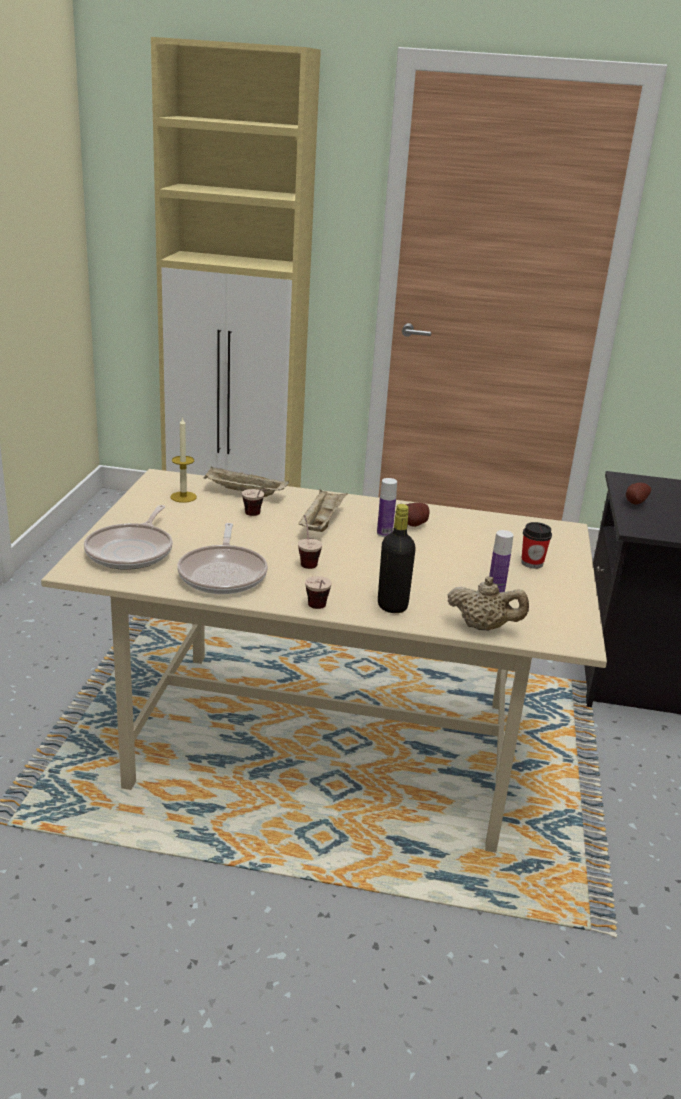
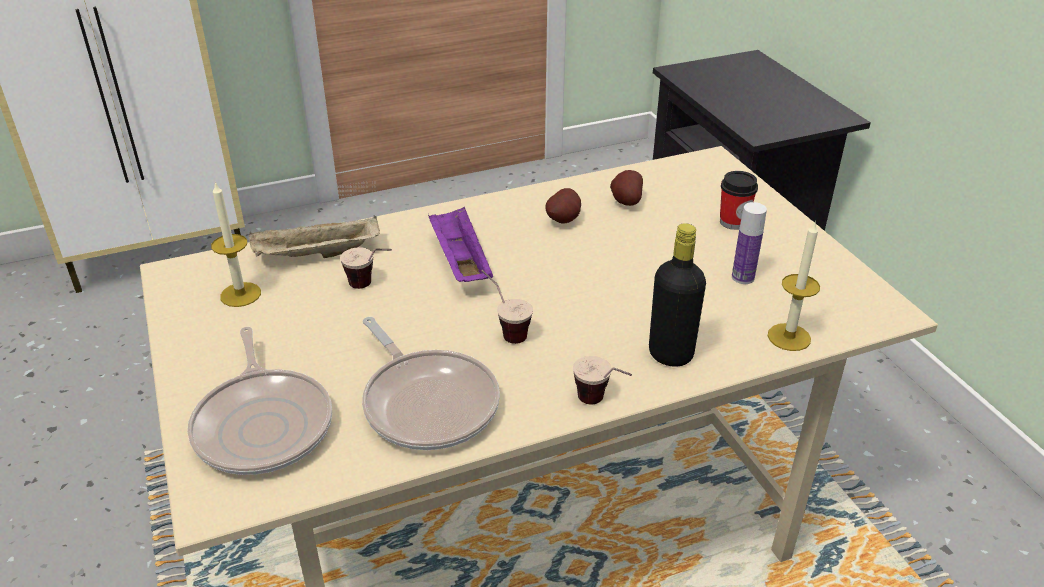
camera: 30 degrees left, 10 degrees up
beige tray [298,489,348,532] -> purple tray [428,207,493,282]
bottle [377,478,397,537] -> none
beige teapot [448,576,529,631] -> candle [768,220,820,351]
potato [626,483,651,504] -> potato moved to [610,170,643,206]

